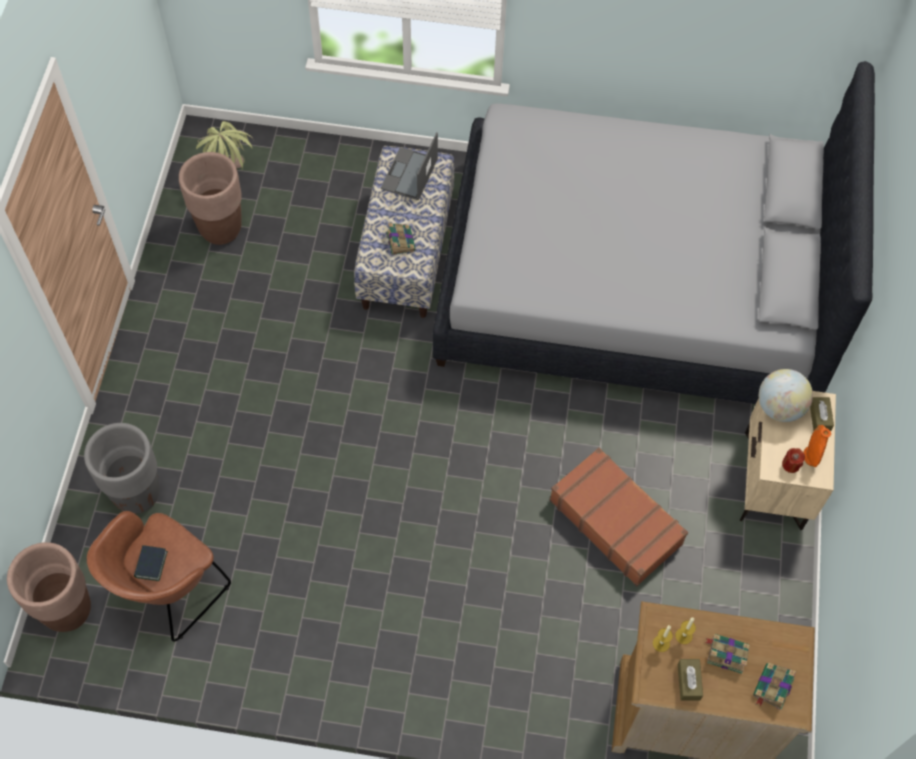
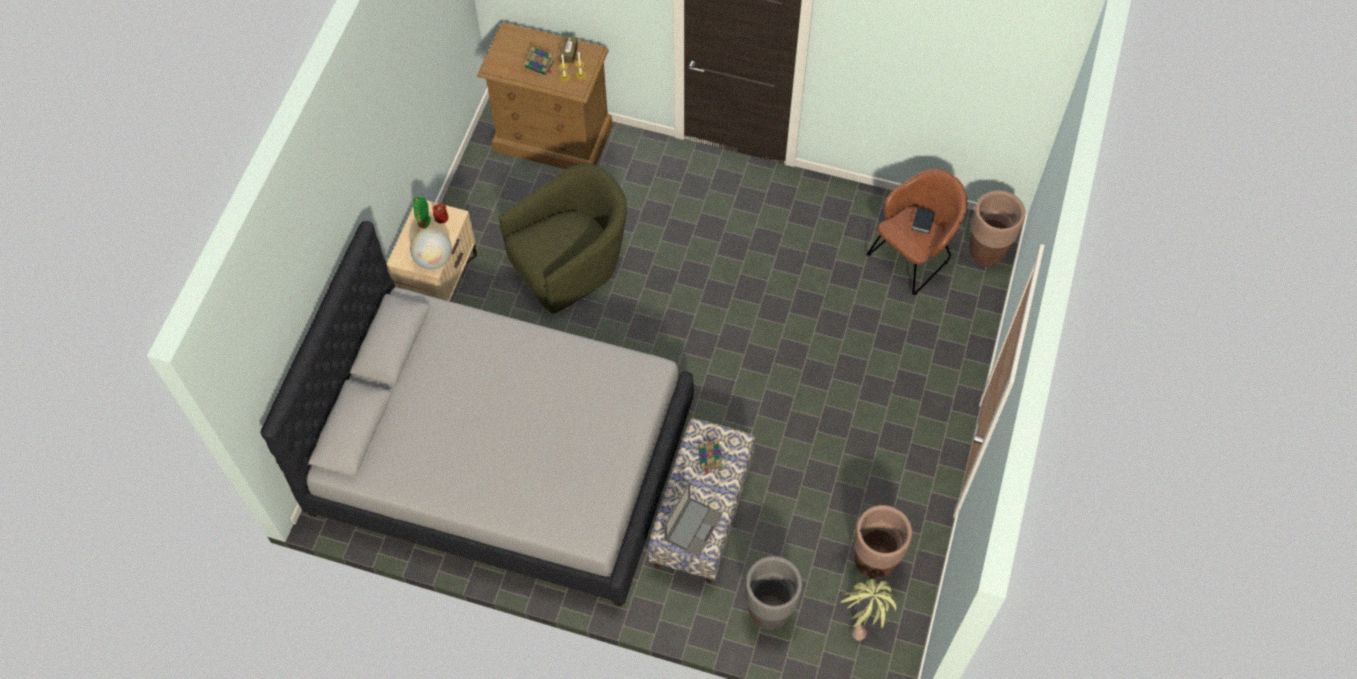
camera: 170 degrees left, 0 degrees up
grey planter [84,423,160,514] -> grey planter moved to [745,556,802,629]
brown suitcase [550,448,688,586] -> green armchair [498,164,627,314]
book [753,663,796,710] -> none
orange vase [804,425,831,467] -> green vase [413,197,431,229]
brown tissue box [810,397,834,431] -> none

